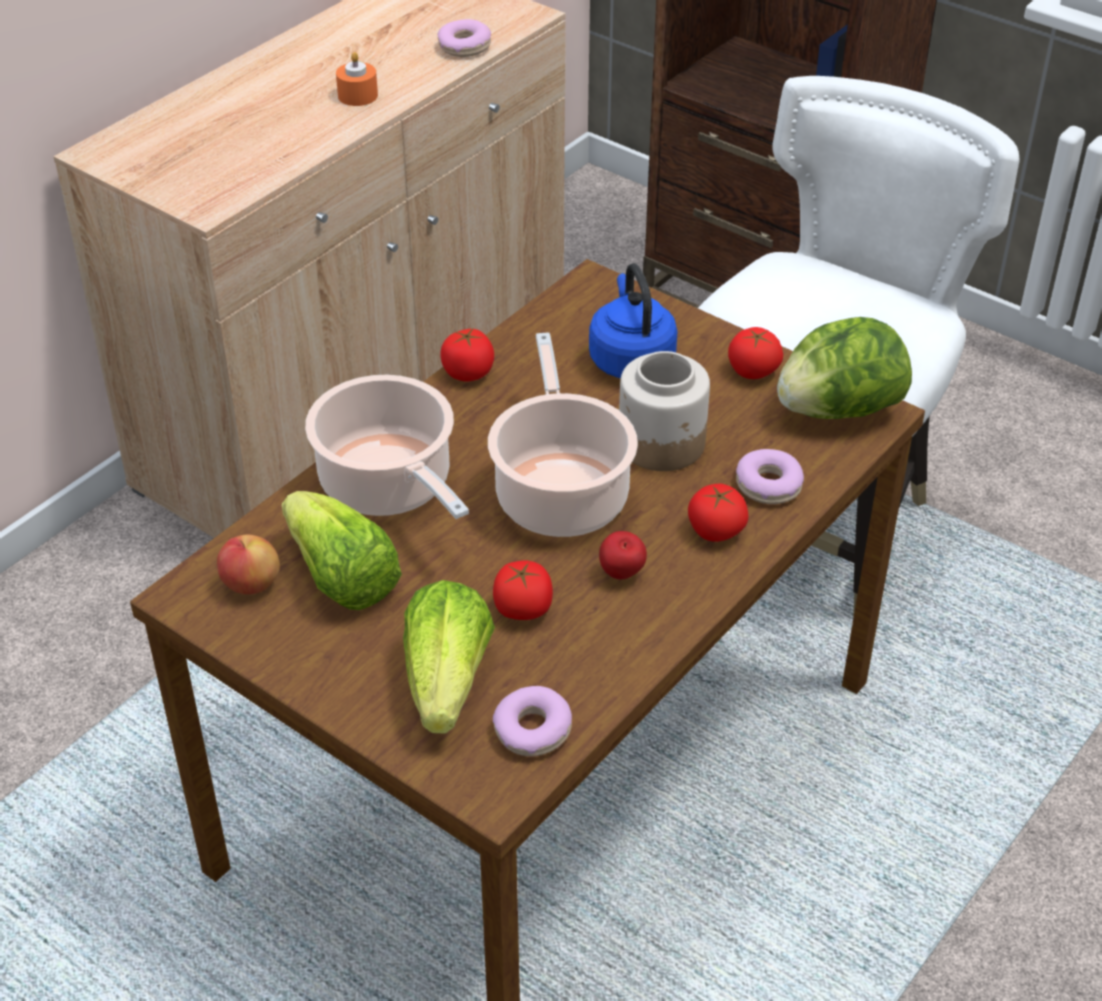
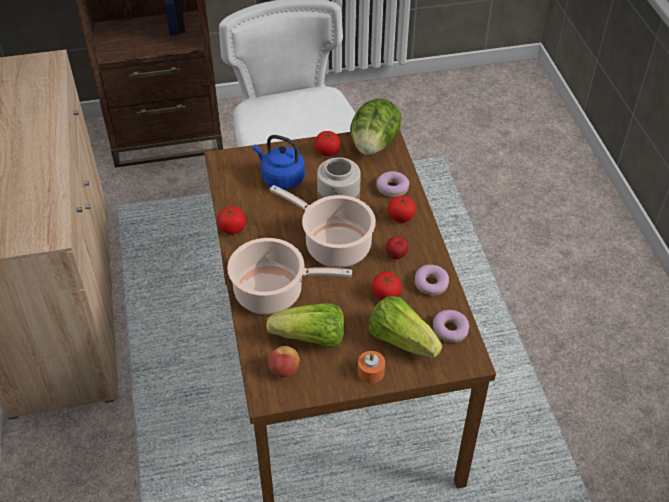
camera: 50 degrees left, 5 degrees up
orange candle [336,52,378,106] -> orange candle moved to [358,351,385,384]
donut [437,19,491,57] -> donut moved to [415,265,449,295]

